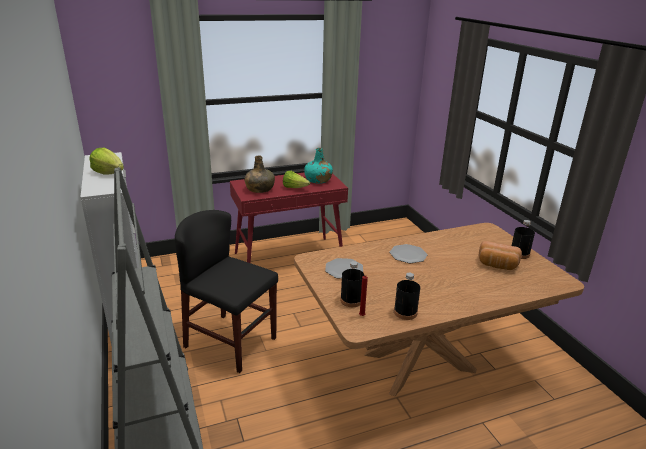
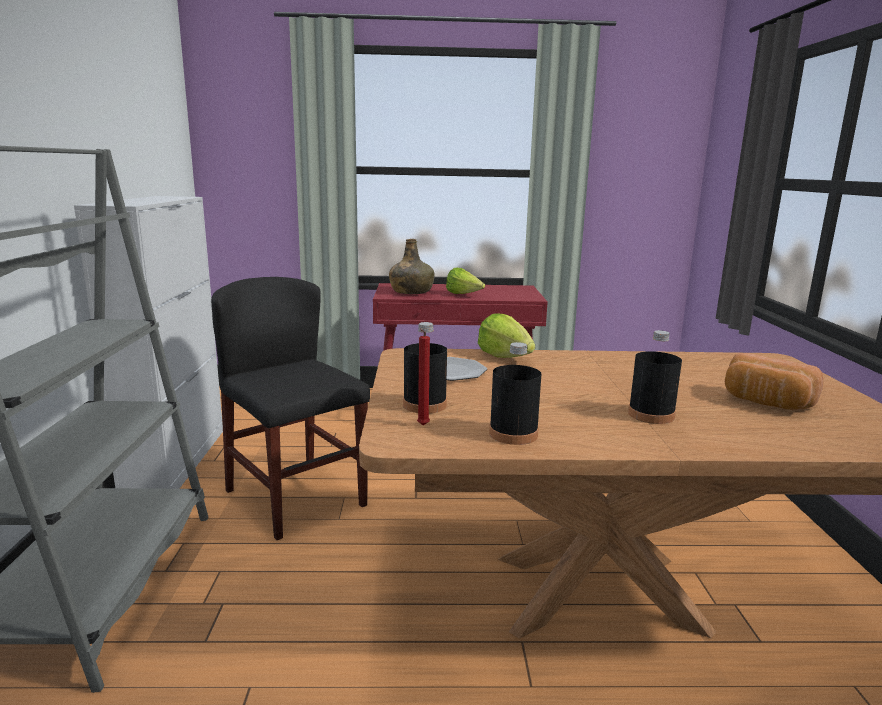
camera: 20 degrees right, 10 degrees down
lettuce [89,148,124,175] -> lettuce moved to [478,313,535,358]
turquoise bottle [304,148,333,184] -> none
plate [390,244,427,263] -> none
black bottle [511,220,535,259] -> black bottle moved to [628,330,682,424]

